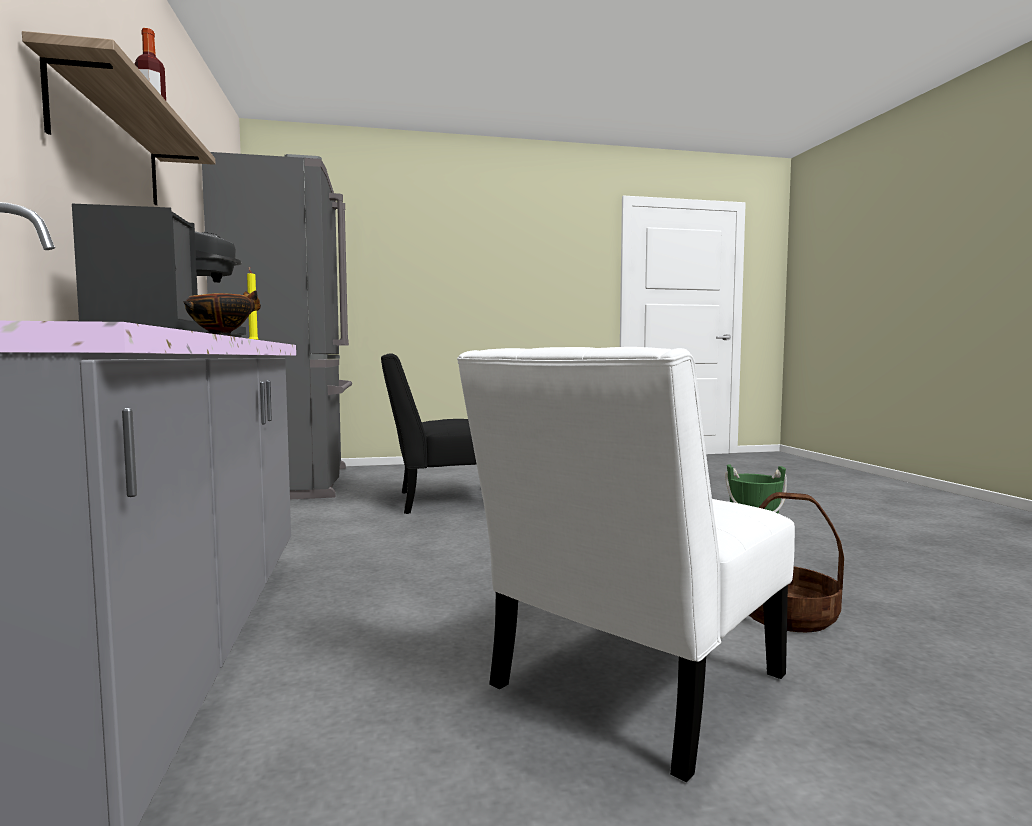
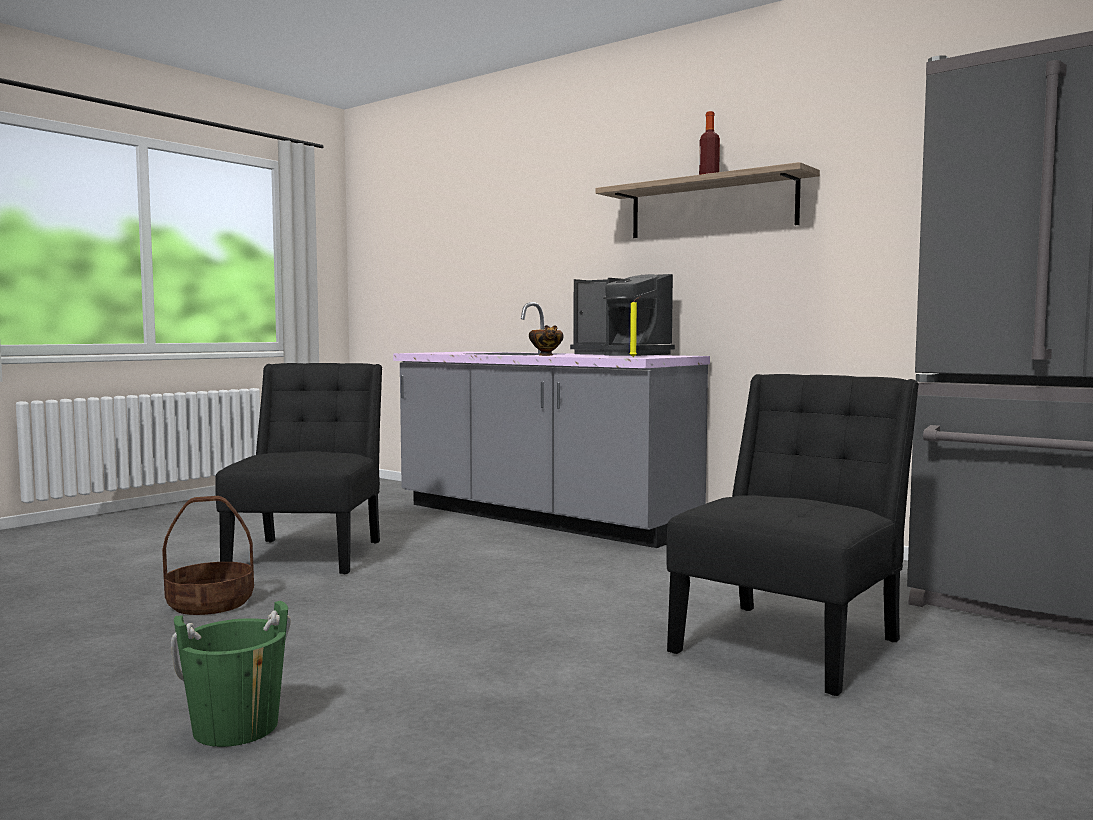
camera: 140 degrees right, 0 degrees up
white chair [457,347,795,782] -> black chair [216,363,382,574]

